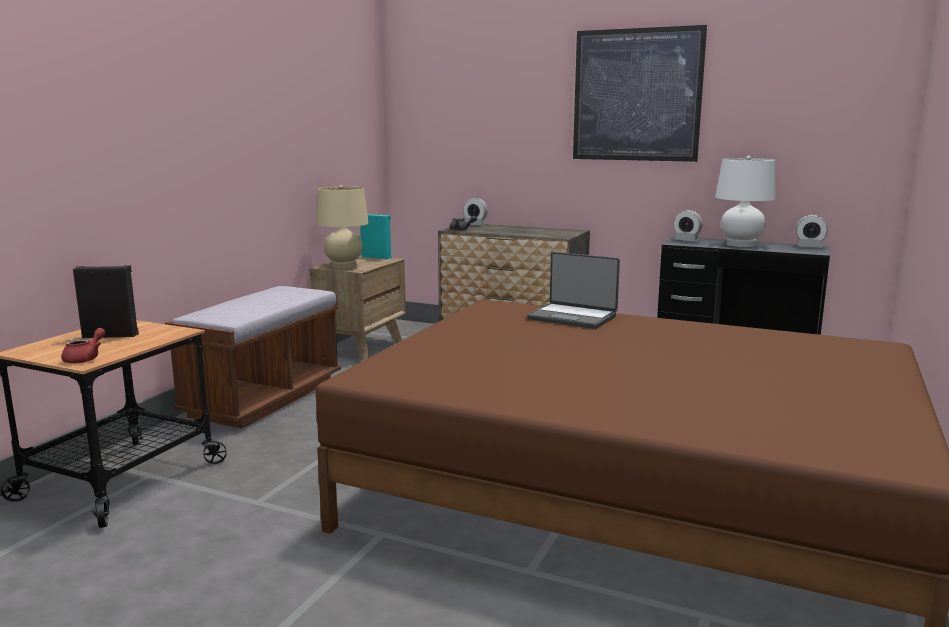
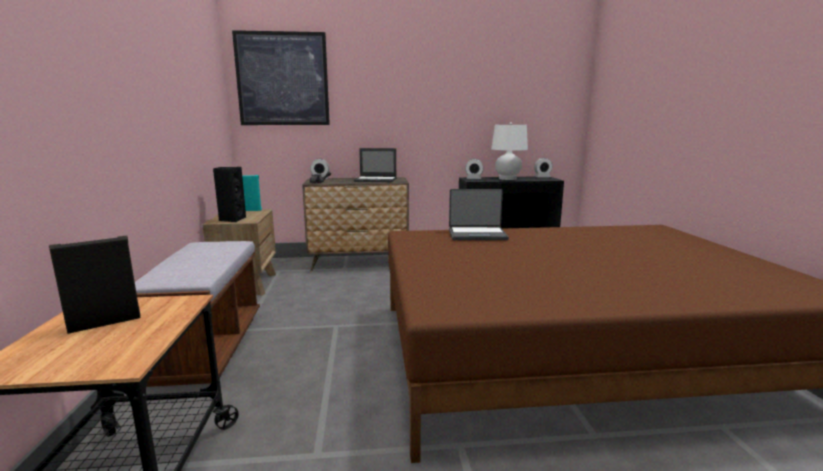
camera: 30 degrees left, 0 degrees up
red teapot [61,328,106,363] -> none
beige table lamp [316,185,369,269] -> black speaker [213,167,246,222]
picture [573,25,707,162] -> picture moved to [232,30,330,125]
none -> laptop [354,148,397,182]

